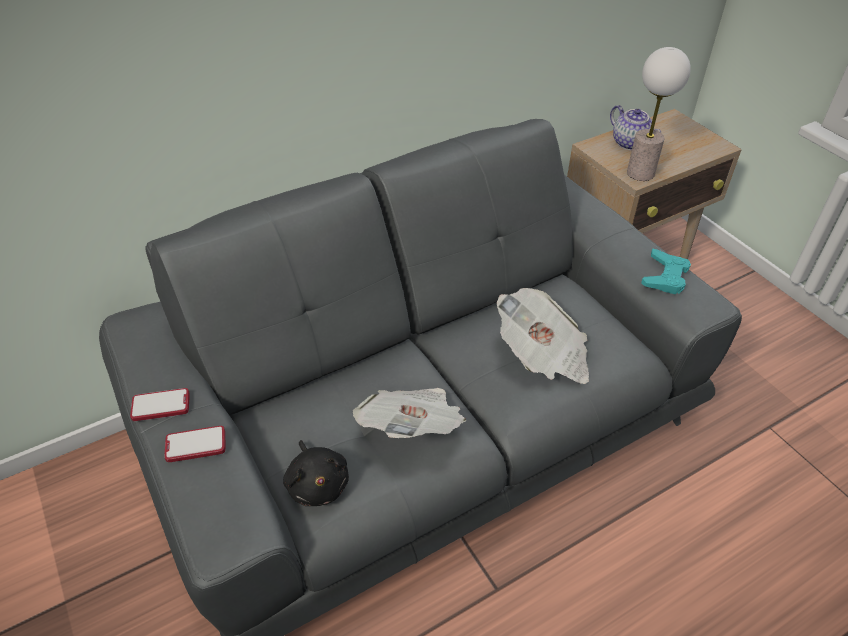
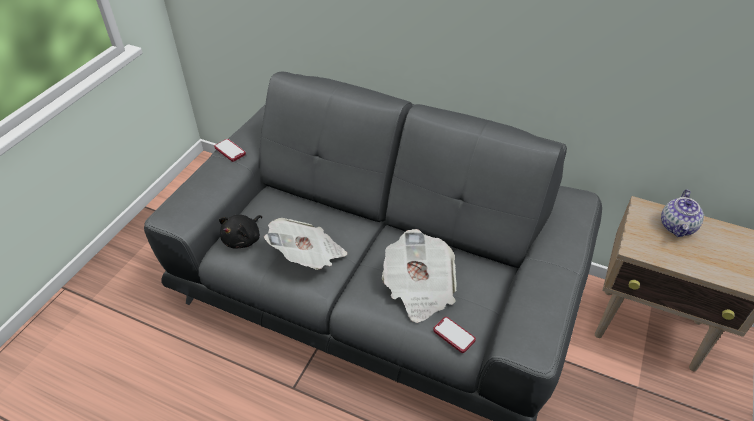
camera: 55 degrees right, 0 degrees up
phone [165,426,225,462] -> phone moved to [433,317,476,353]
table lamp [627,47,691,181] -> none
turquoise game controller [641,248,691,294] -> none

